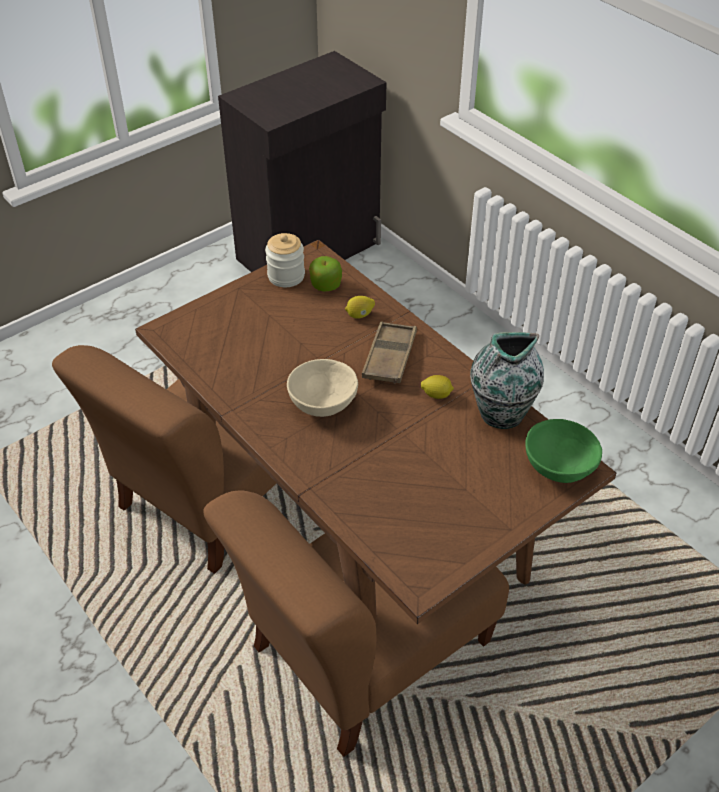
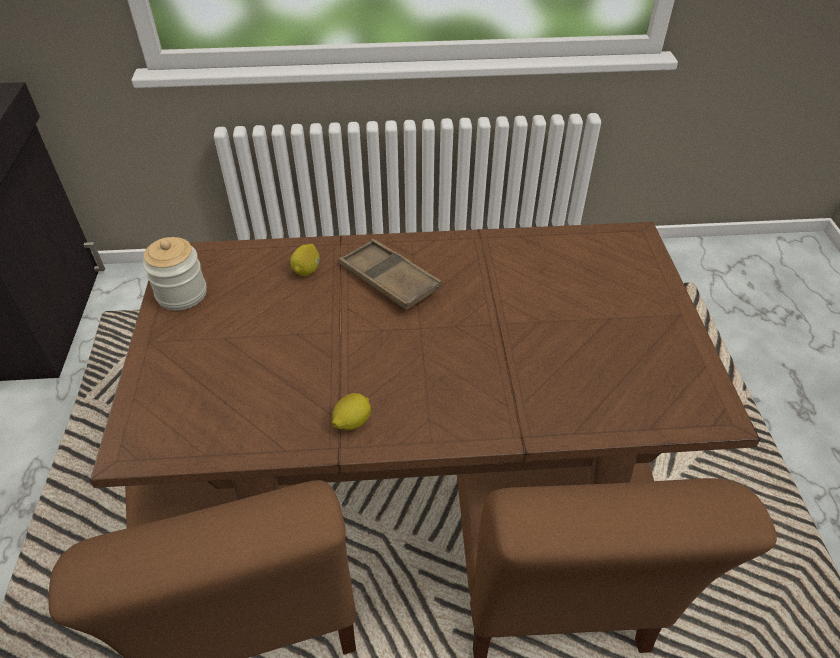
camera: 55 degrees left, 0 degrees up
beige bowl [287,359,358,417] -> none
apple [309,256,342,292] -> none
lemon [421,375,454,399] -> lemon moved to [332,393,371,430]
vase [470,332,544,429] -> none
green bowl [525,419,602,483] -> none

